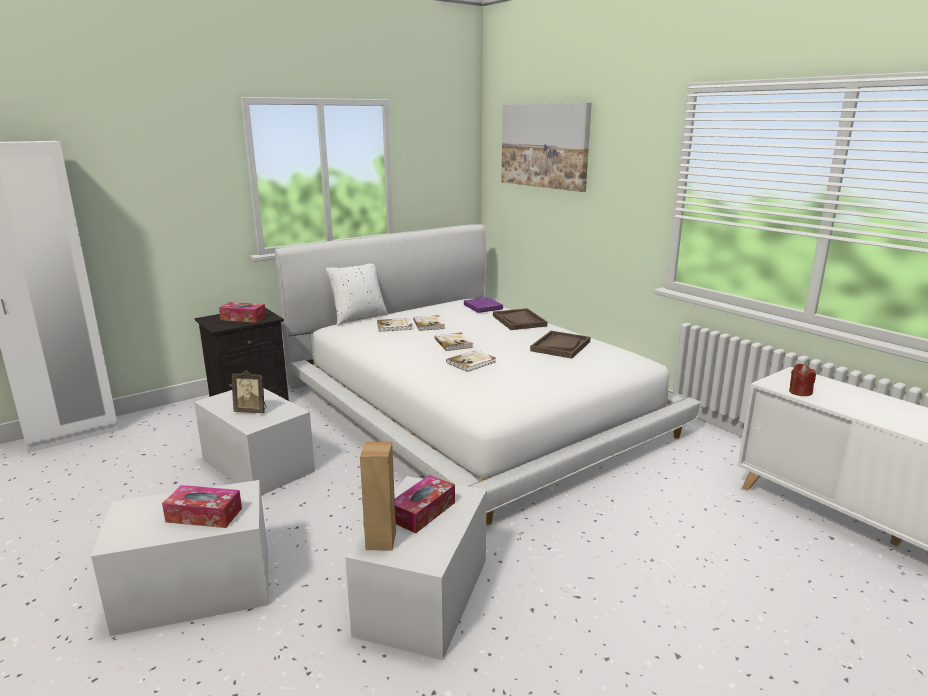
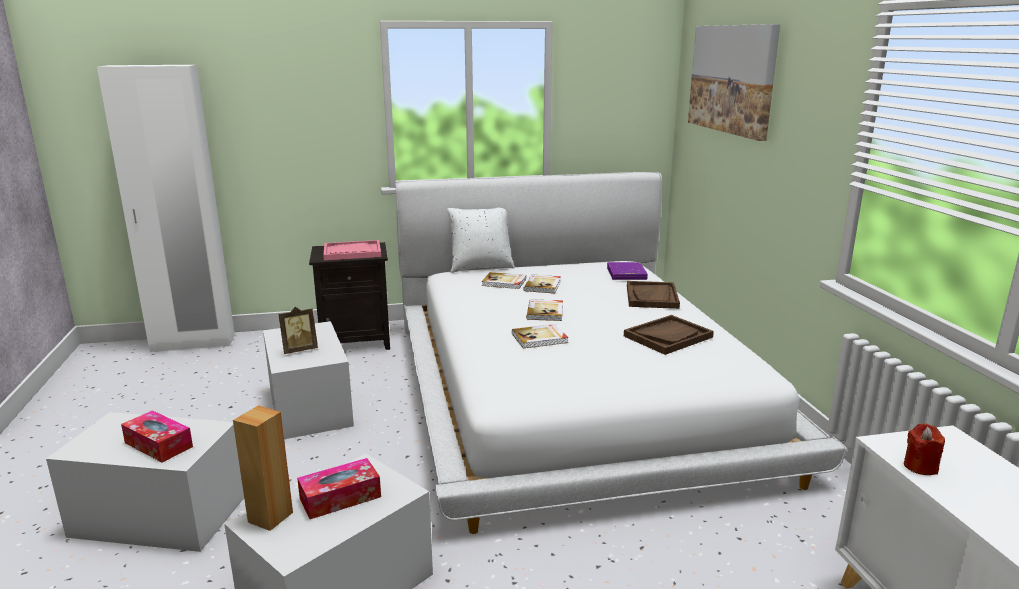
camera: 25 degrees right, 0 degrees up
tissue box [219,302,266,323] -> pink tray [323,240,381,260]
picture frame [232,370,267,413] -> picture frame turned 60 degrees counterclockwise [279,307,318,354]

